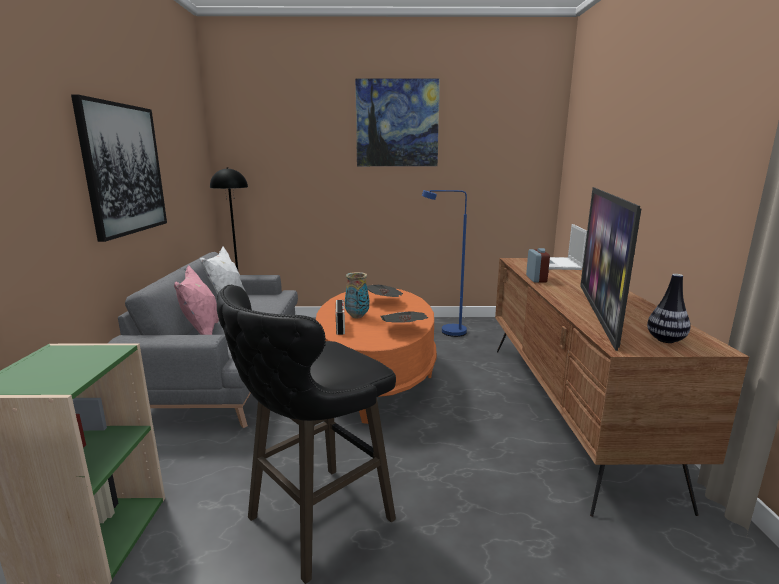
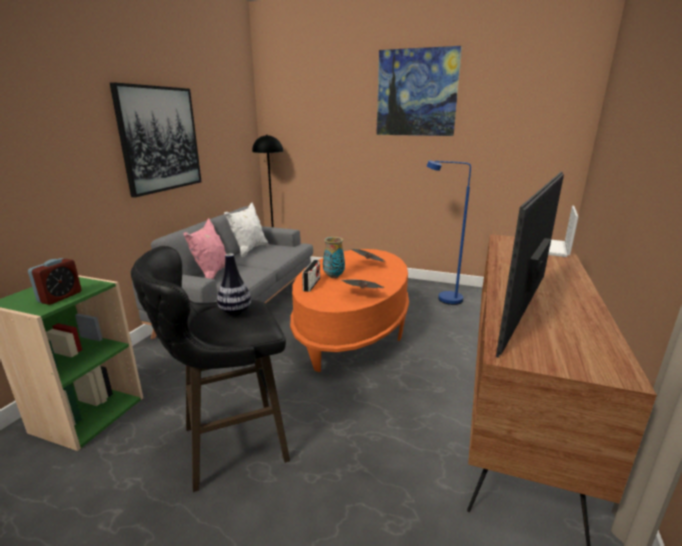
camera: 20 degrees right, 5 degrees up
alarm clock [526,248,550,283] -> alarm clock moved to [28,258,82,305]
vase [647,274,690,343] -> vase moved to [217,253,251,315]

